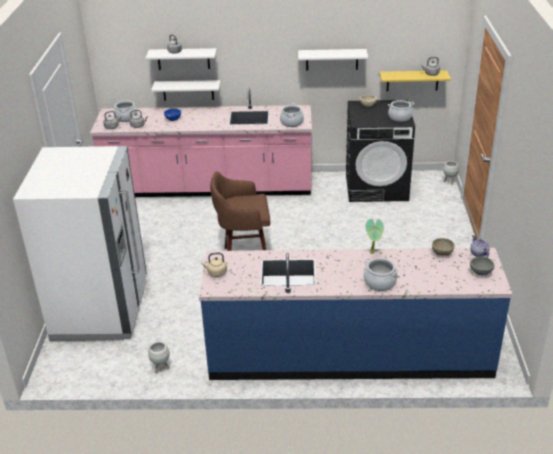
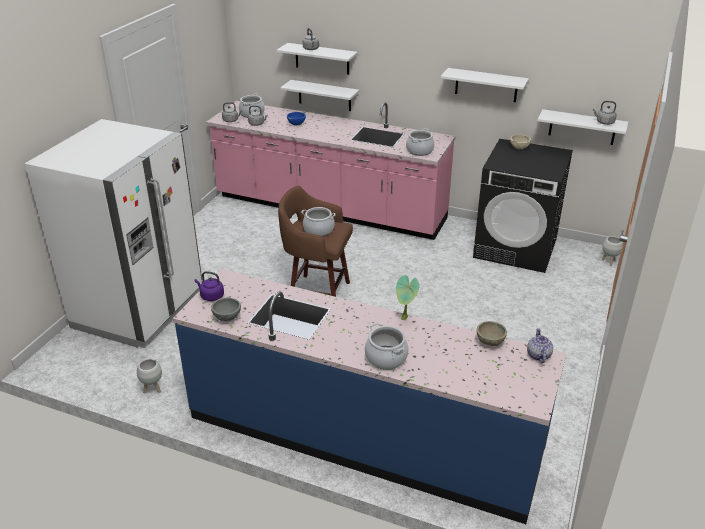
camera: 20 degrees right, 0 degrees up
beige kettle [201,253,227,277] -> purple kettle [195,271,224,301]
yellow shelf [380,70,451,91] -> white shelf [537,109,628,145]
cooking pot [388,100,414,122] -> cooking pot moved to [301,207,336,236]
grey bowl [470,256,495,276] -> grey bowl moved to [211,298,241,321]

